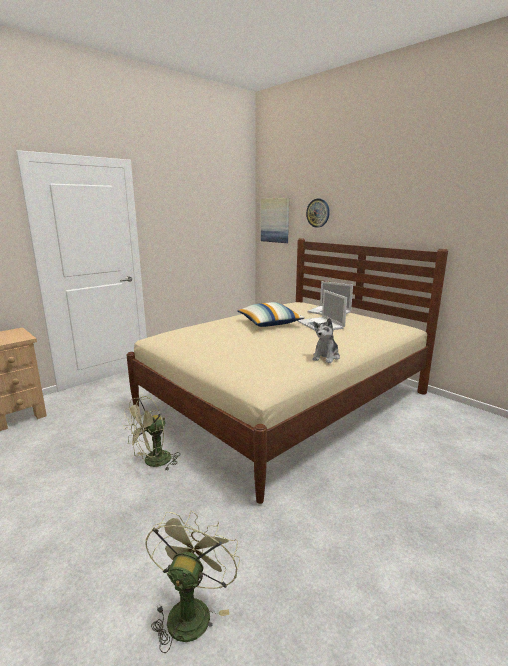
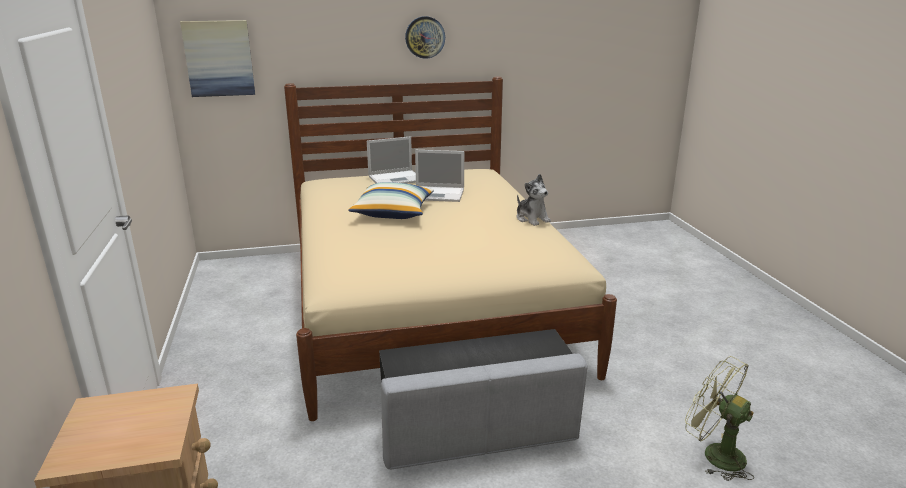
camera: 60 degrees left, 5 degrees up
green fan [123,396,180,470] -> grey ottoman [379,329,587,470]
wall clock [306,199,330,228] -> wall clock moved to [405,16,445,59]

